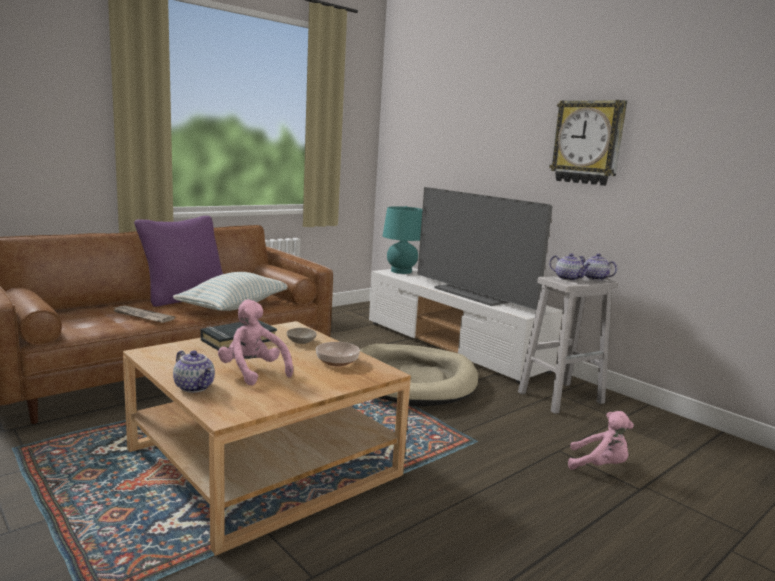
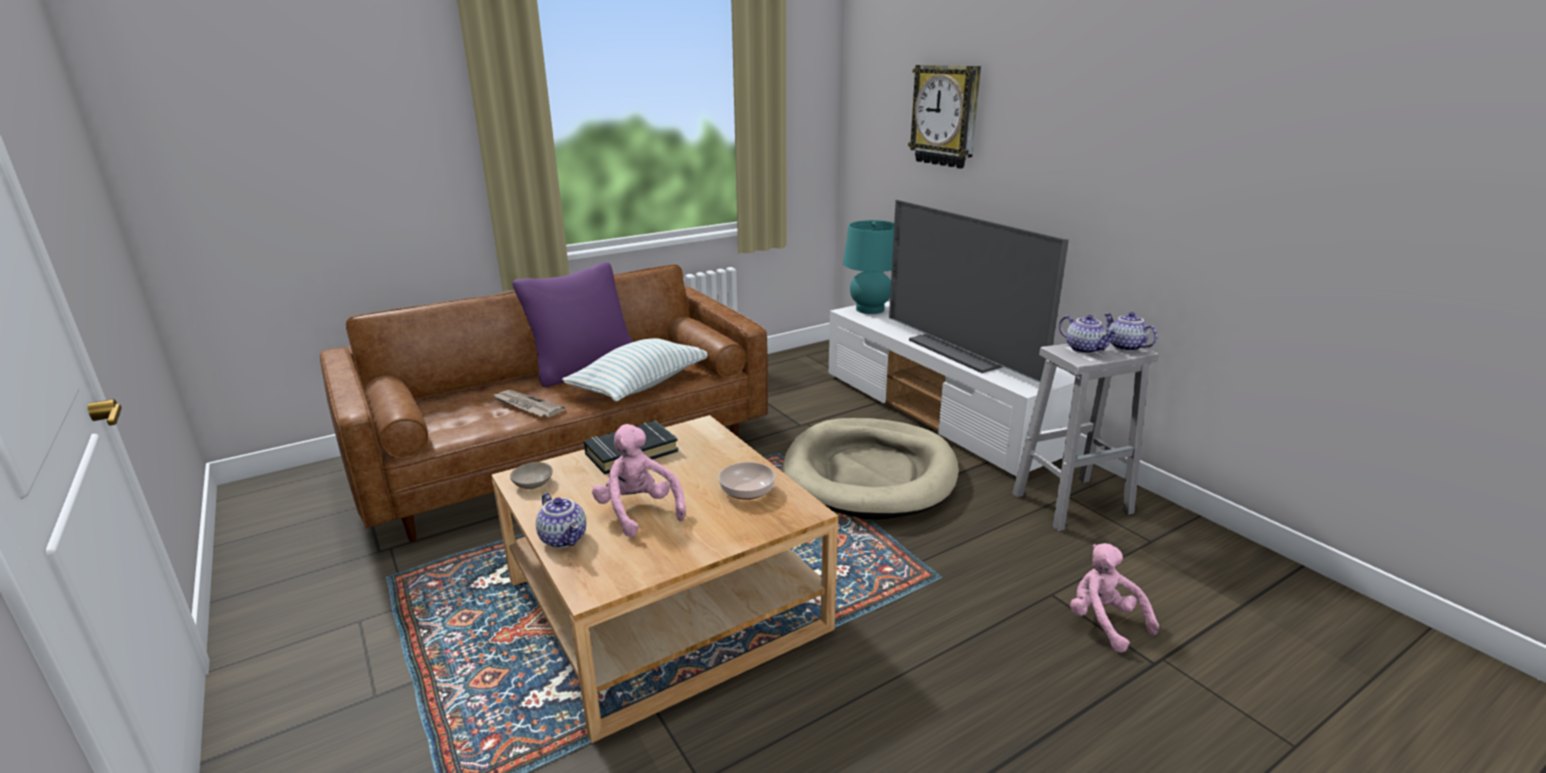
camera: 10 degrees right, 10 degrees up
beige bowl [287,328,317,344] -> beige bowl moved to [510,462,553,489]
wall clock [549,100,627,186] -> wall clock moved to [908,65,981,169]
pink plush toy [568,411,634,470] -> pink plush toy turned 150 degrees counterclockwise [1070,543,1159,652]

